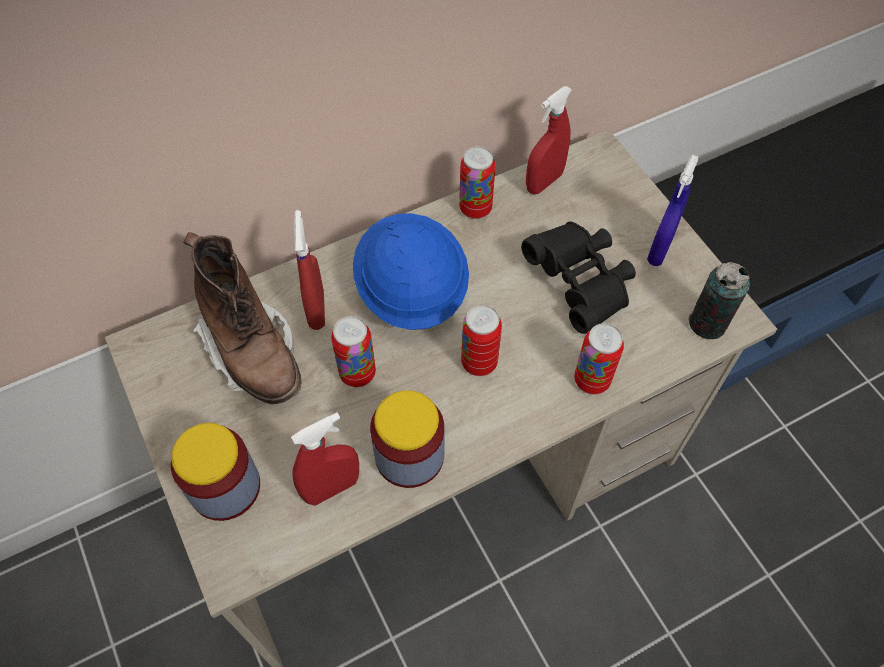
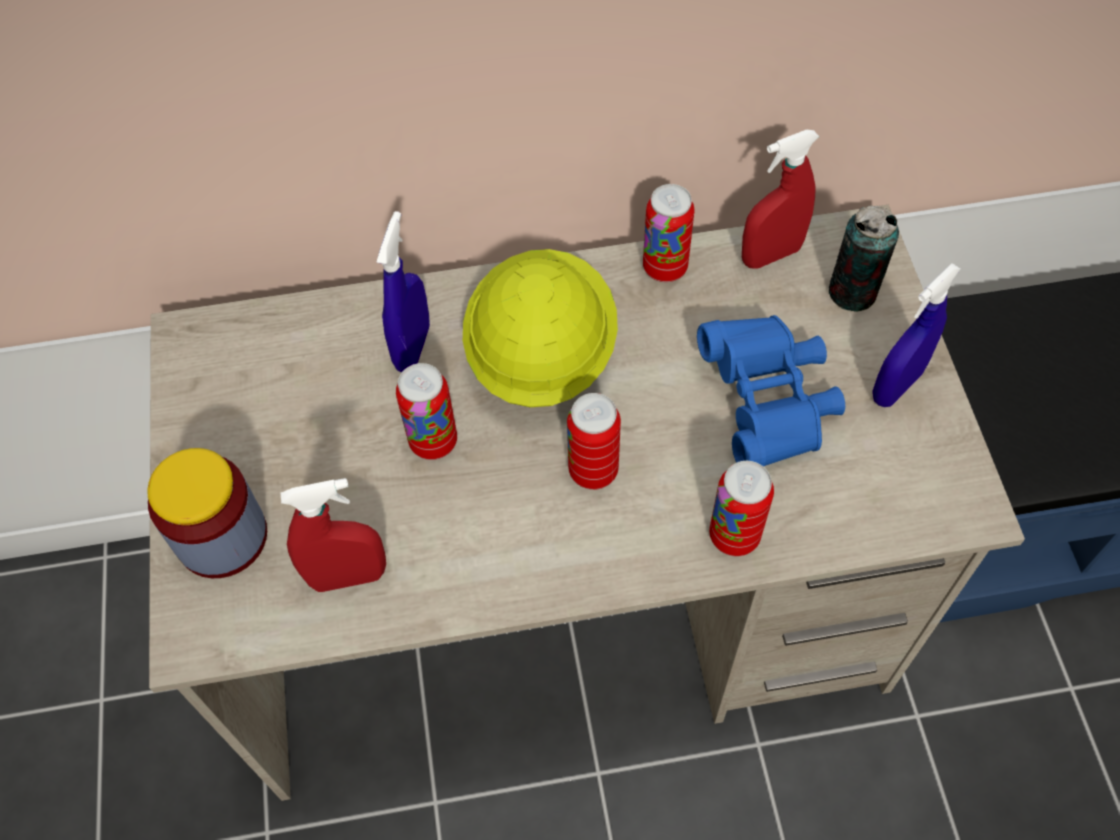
camera: 20 degrees right, 0 degrees up
brown boot [183,232,302,404] -> none
red spray bottle [294,210,325,330] -> blue spray bottle [377,211,430,372]
blue hard hat [353,213,469,330] -> yellow hard hat [463,249,618,407]
jar [370,390,445,488] -> none
black binoculars [521,221,636,334] -> blue binoculars [697,315,845,467]
can [689,262,750,339] -> can moved to [829,205,899,312]

